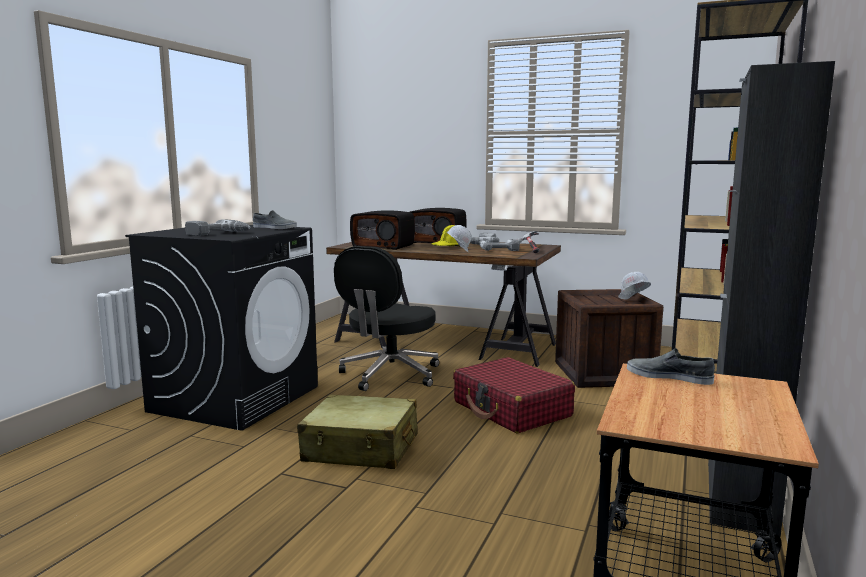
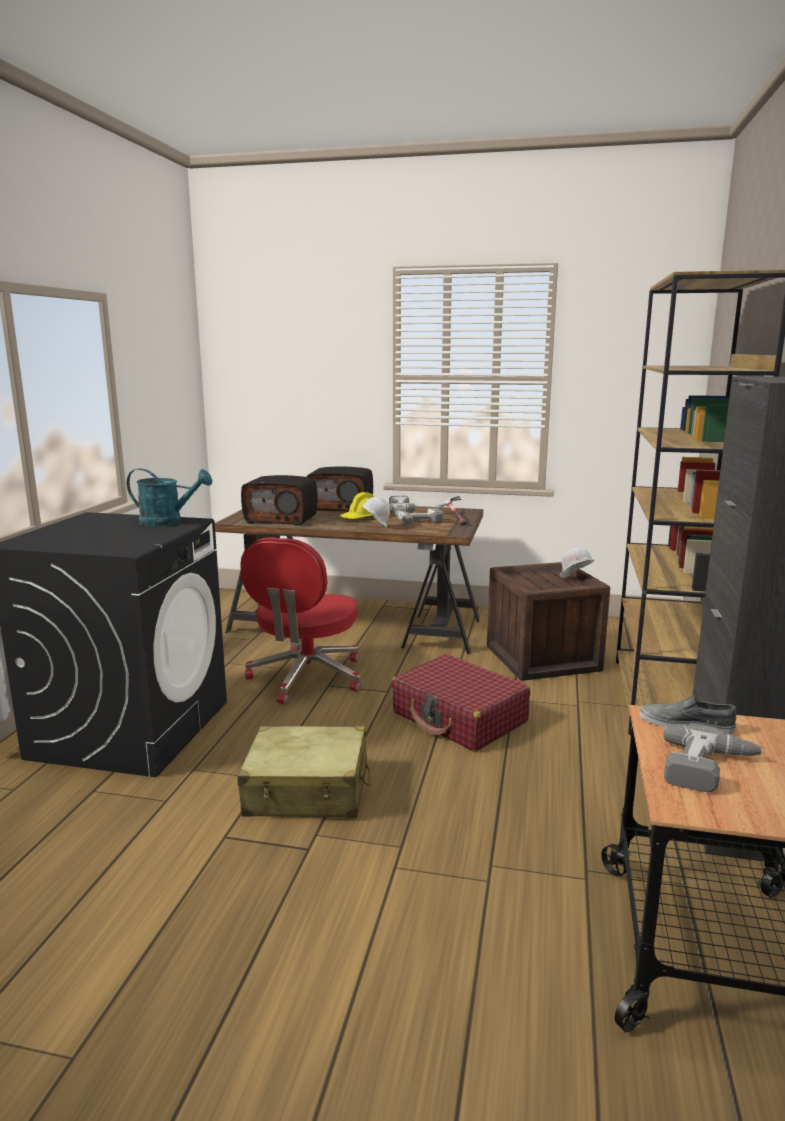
camera: 10 degrees left, 5 degrees up
power drill [185,219,250,236] -> power drill moved to [663,724,764,793]
grey shoe [253,210,297,229] -> turquoise watering can [127,469,212,526]
black office chair [334,246,439,391] -> red office chair [240,537,361,705]

